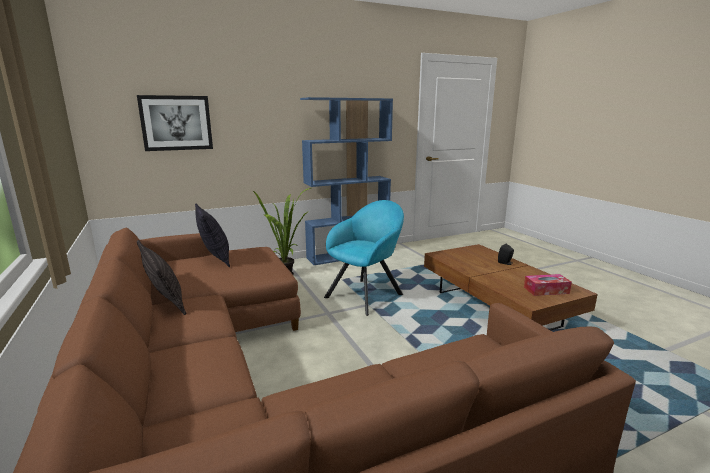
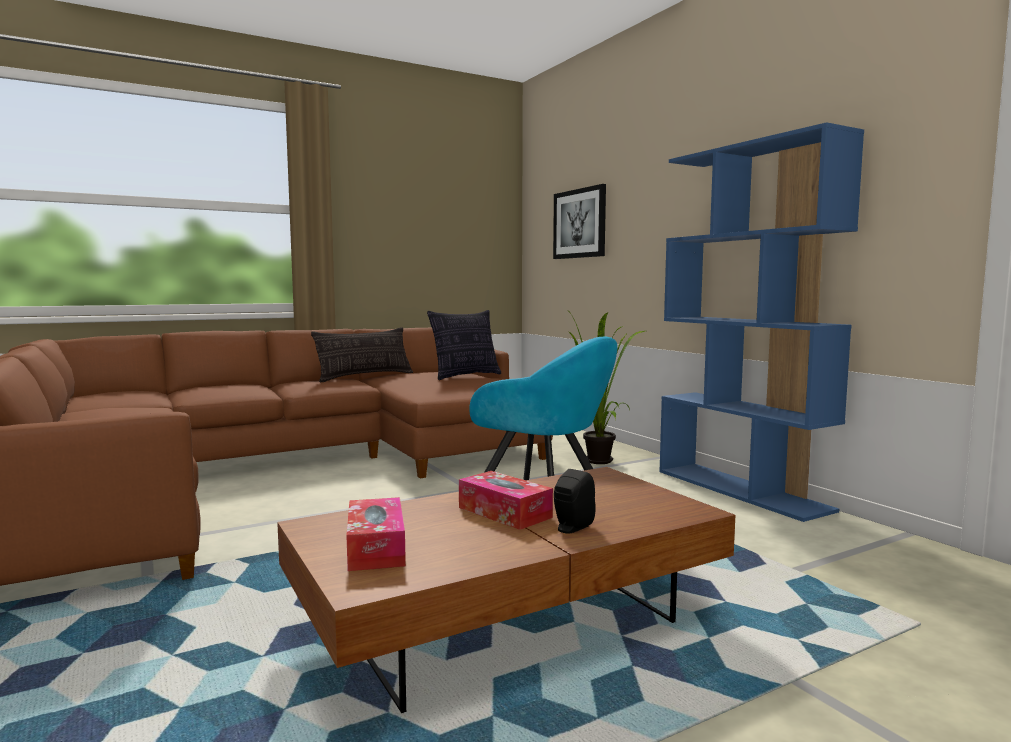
camera: 85 degrees right, 10 degrees down
none -> tissue box [459,471,553,530]

